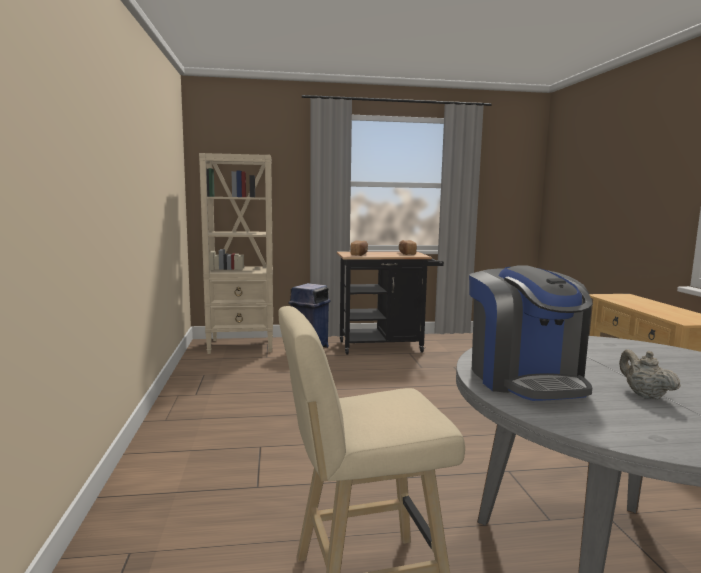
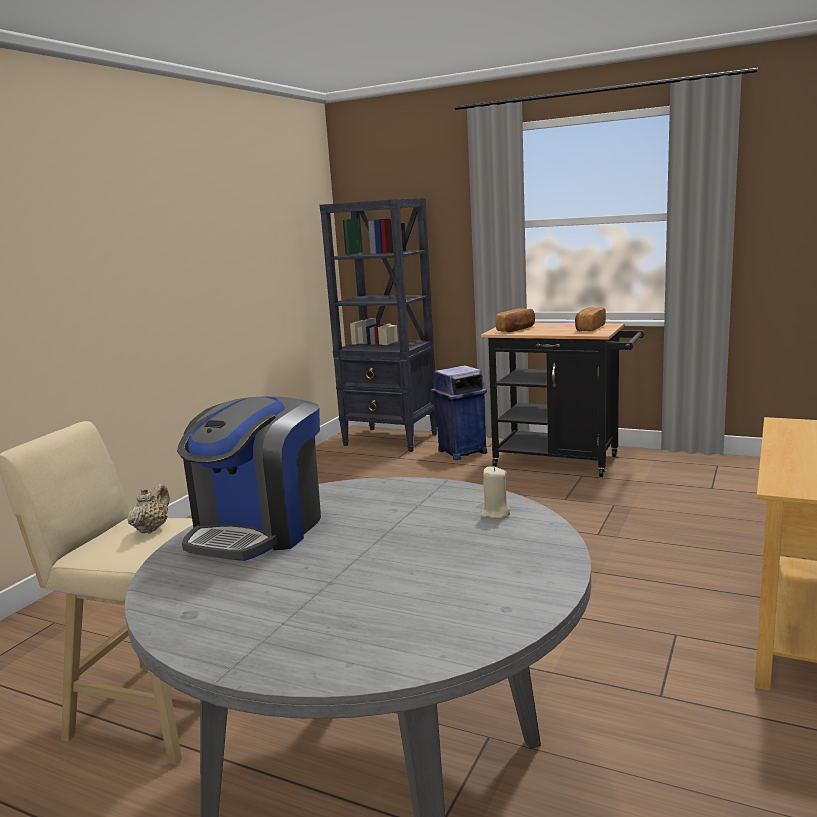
camera: 35 degrees right, 5 degrees up
beige bookcase [199,153,273,354] -> black bookcase [320,198,437,452]
beige teapot [619,349,681,399] -> beige teapot moved to [128,484,170,534]
none -> beige candle [481,466,510,519]

